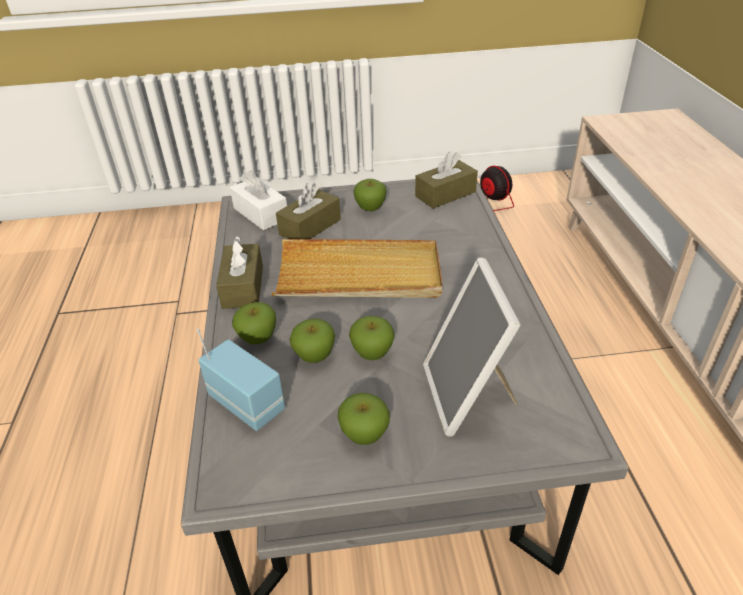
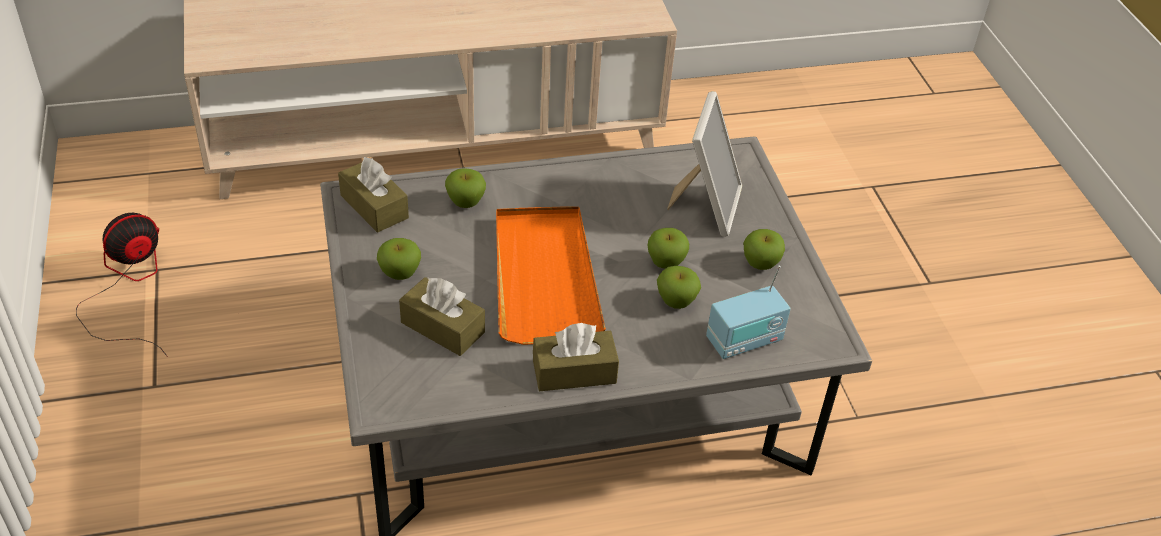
camera: 100 degrees left, 5 degrees up
radio [197,329,285,431] -> radio turned 150 degrees counterclockwise [706,266,791,359]
white tissue box [230,171,287,230] -> none
apple [232,302,276,344] -> apple moved to [445,168,486,208]
beige tray [272,239,442,298] -> orange tray [496,206,606,345]
picture frame [423,257,521,437] -> picture frame turned 60 degrees counterclockwise [667,91,742,237]

